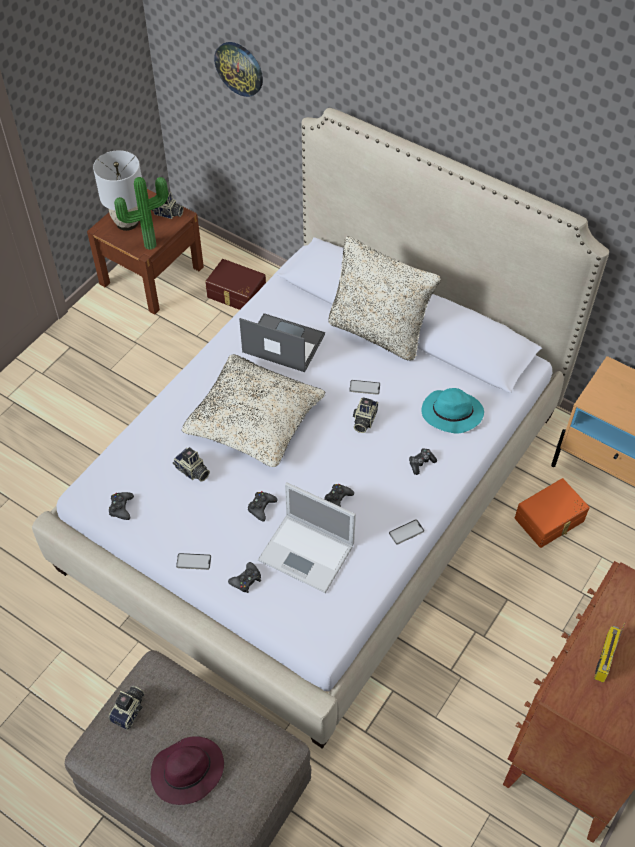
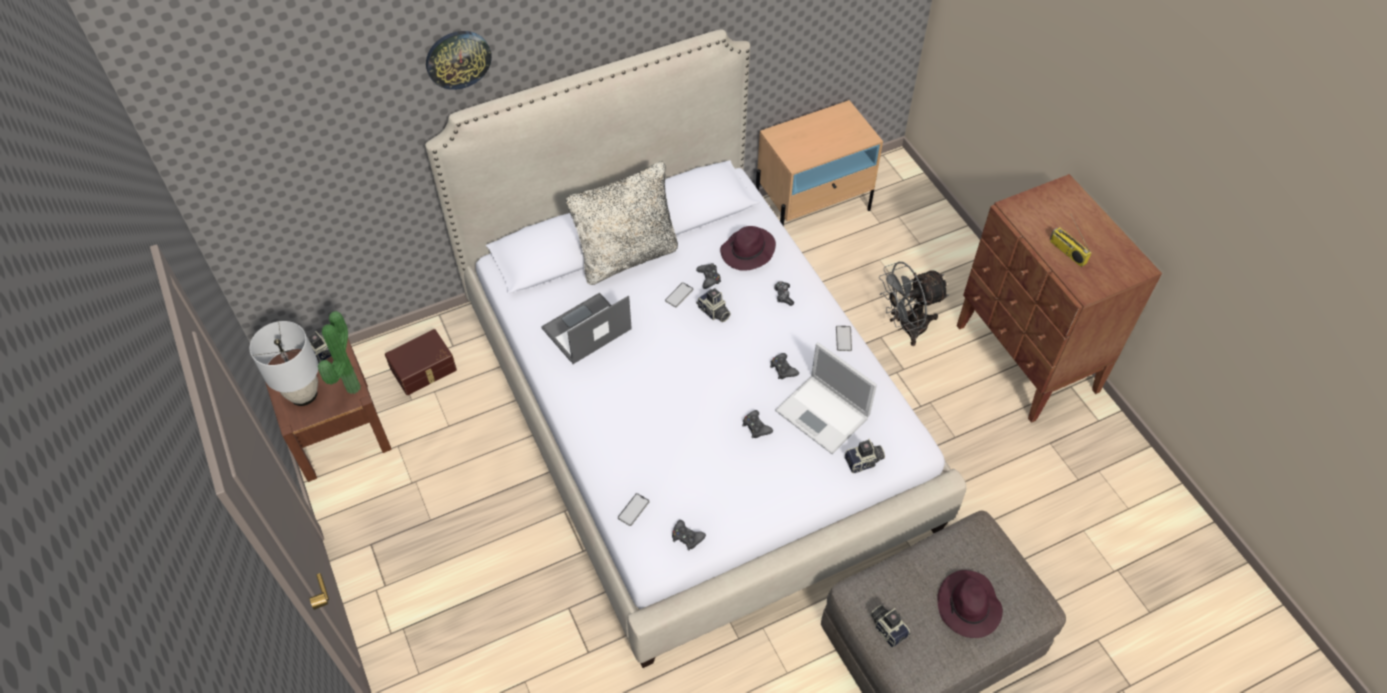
camera: 60 degrees left, 0 degrees up
camera [173,447,210,482] -> camera moved to [845,439,885,474]
phone [176,553,211,570] -> phone moved to [618,493,649,526]
beige pillow [182,354,326,467] -> none
wall clock [214,42,263,97] -> wall clock moved to [426,31,492,90]
black game controller [228,562,261,593] -> black game controller moved to [696,263,721,289]
laptop [258,482,356,593] -> laptop turned 75 degrees clockwise [775,342,877,454]
turquoise hat [422,388,484,434] -> purple hat [720,226,776,271]
orange storage box [515,478,590,548] -> none
none -> grey fan [879,262,949,346]

